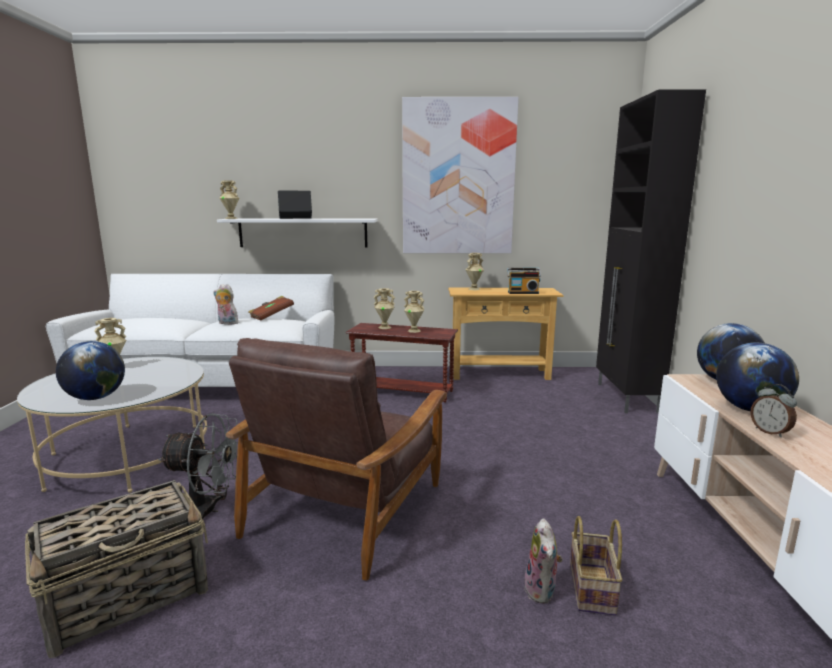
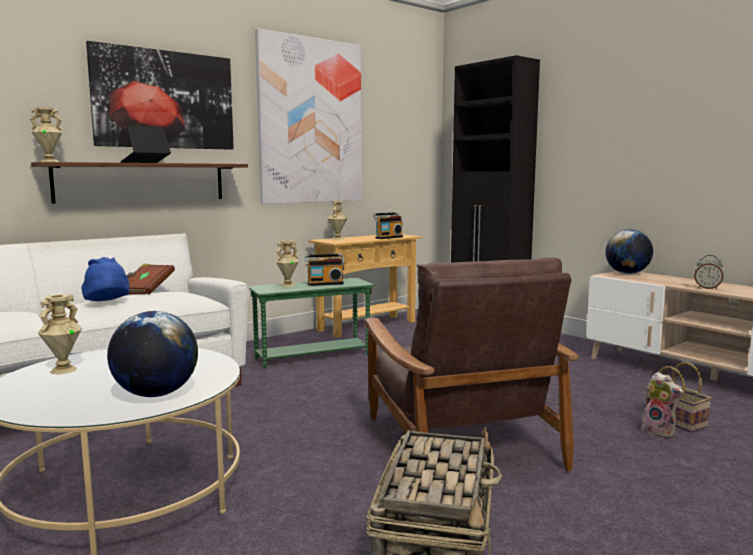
camera: 40 degrees left, 5 degrees down
grey fan [158,413,238,519] -> none
plush toy [213,284,239,325] -> blue hat [81,257,129,301]
white shelf [217,218,378,247] -> brown shelf [31,162,248,204]
brown side table [346,323,458,403] -> green side table [249,278,375,369]
beige vase [404,291,424,333] -> radio [305,253,345,286]
globe [716,343,799,411] -> none
none -> picture [86,41,234,150]

